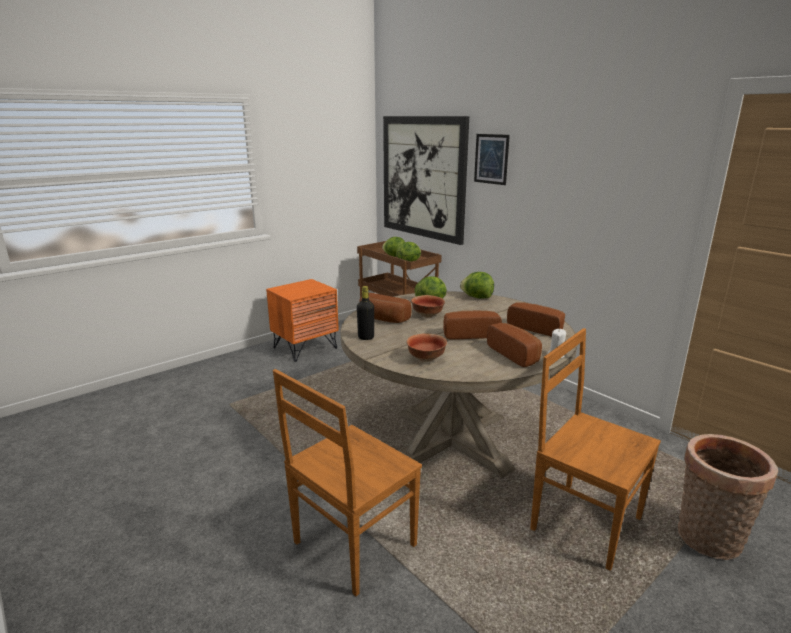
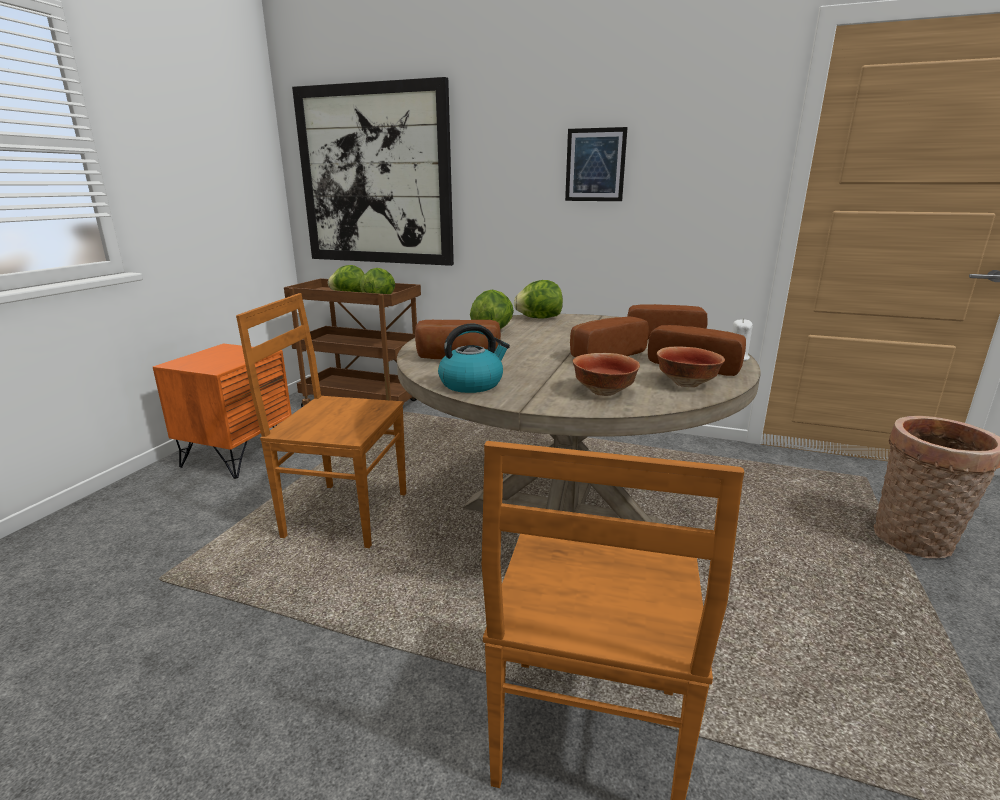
camera: 30 degrees left, 0 degrees up
black bottle [357,286,374,340] -> kettle [438,324,510,393]
bowl [411,295,445,317] -> bowl moved to [657,346,725,387]
picture [474,134,510,185] -> picture moved to [565,127,628,201]
brown chair [530,328,661,571] -> brown chair moved to [236,293,406,548]

